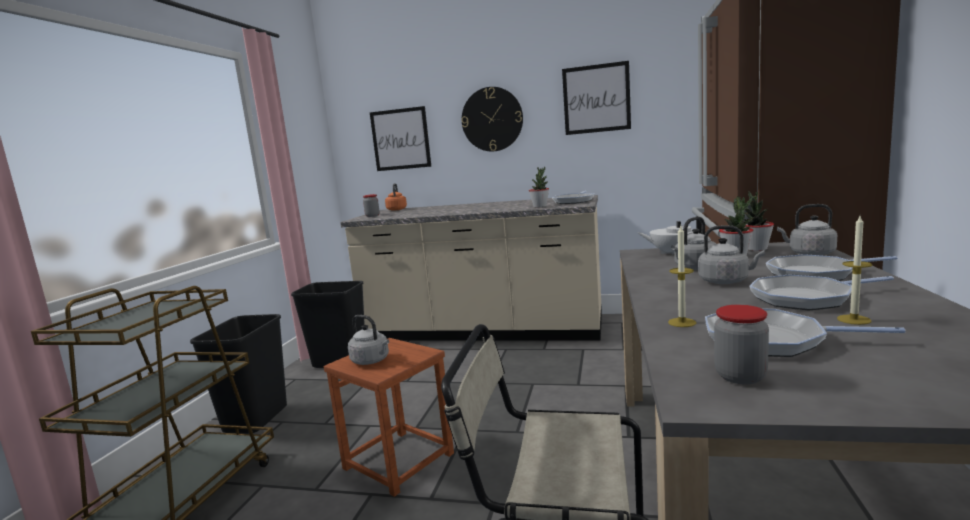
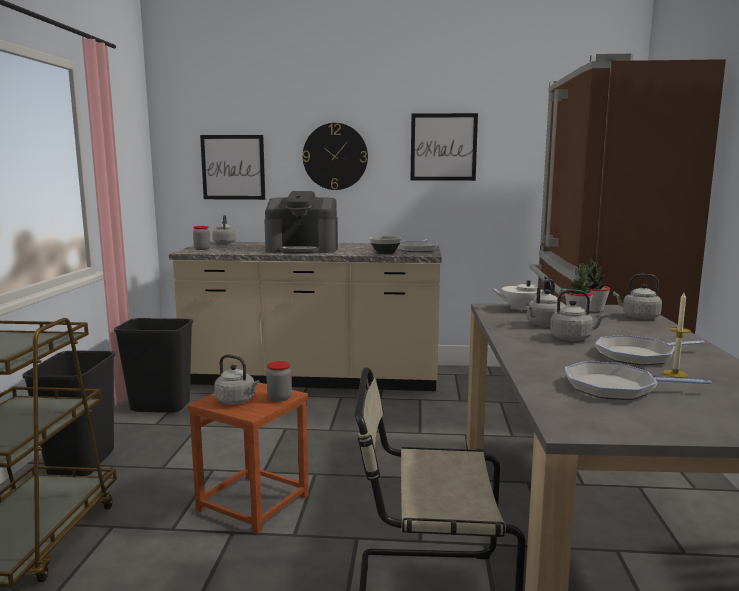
camera: 10 degrees left, 0 degrees up
orange kettle [385,183,407,211] -> grey kettle [212,215,236,244]
potted plant [529,167,549,208] -> bowl [370,236,401,254]
candle [668,226,696,327] -> none
jar [714,305,769,384] -> jar moved to [266,361,292,401]
frying pan [766,254,898,281] -> none
none -> coffee machine [264,191,338,254]

